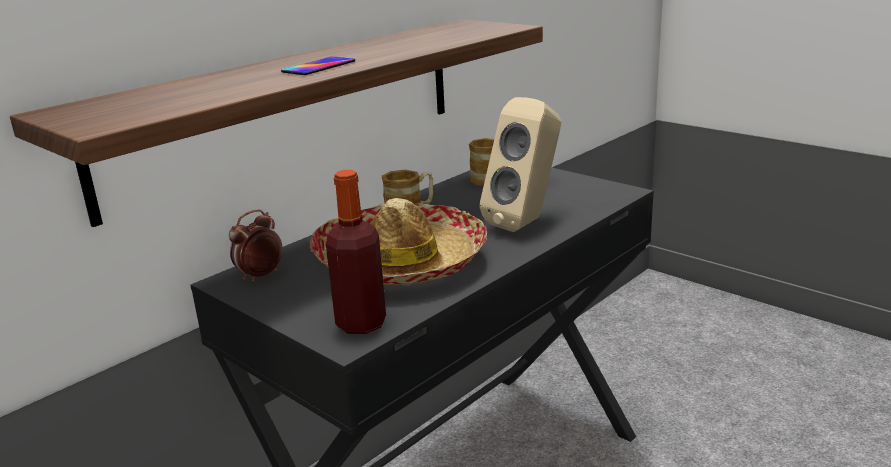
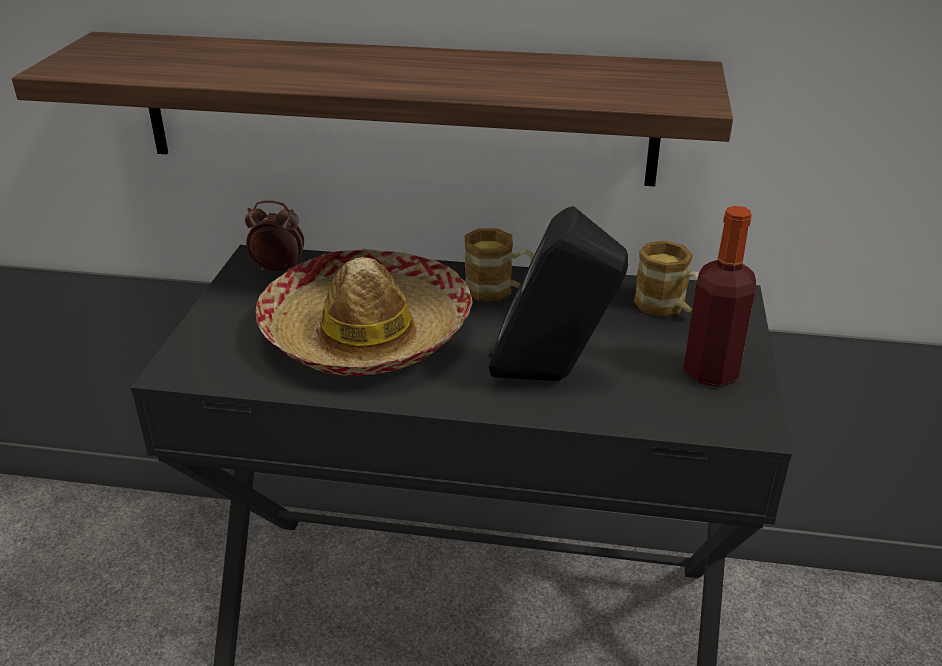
camera: 55 degrees right, 10 degrees up
phone [281,56,355,75] -> none
bottle [326,170,386,334] -> bottle moved to [683,206,756,387]
beige speaker [480,97,561,232] -> black speaker [488,206,628,381]

